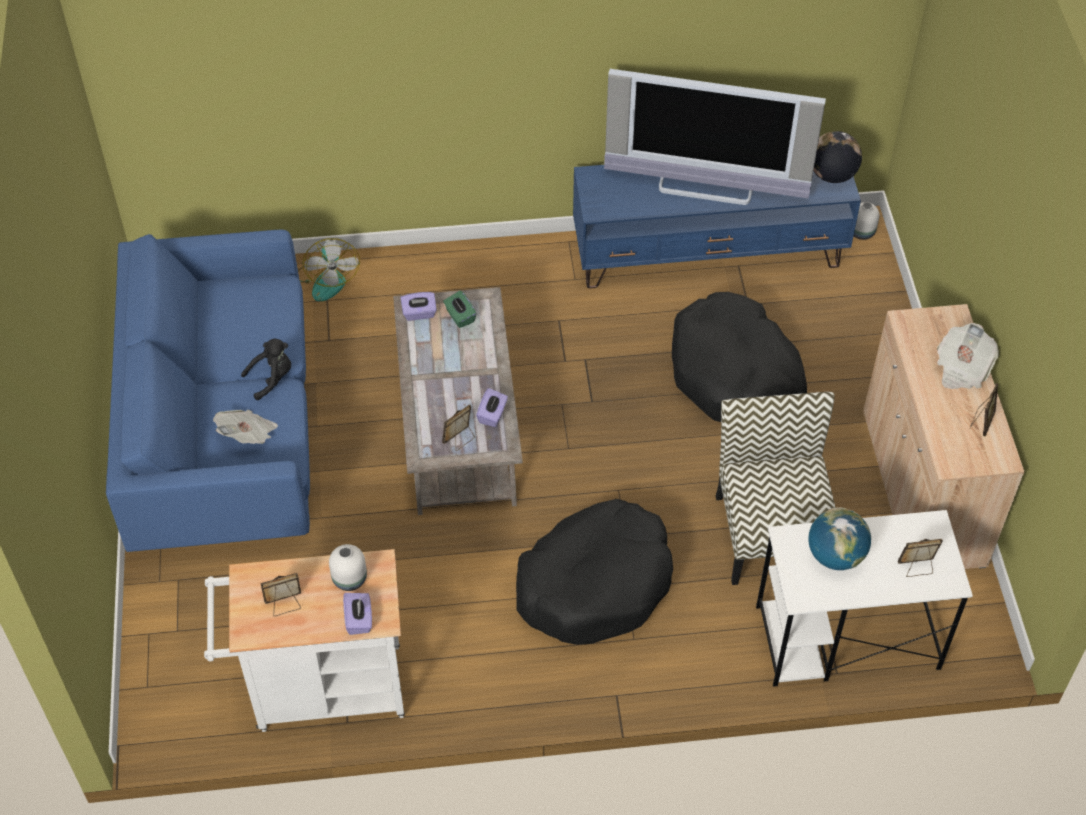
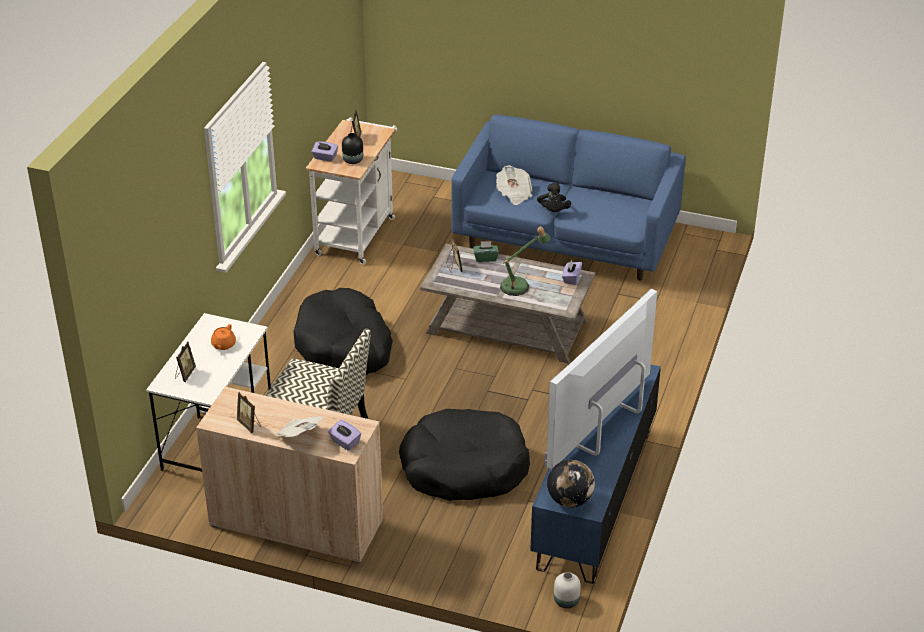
camera: 115 degrees right, 15 degrees down
fan [298,238,360,301] -> none
white vase [329,544,367,591] -> black vase [342,133,363,164]
green tissue box [443,291,476,328] -> green tissue box moved to [473,241,499,262]
purple tissue box [476,388,508,427] -> purple tissue box moved to [328,420,361,451]
globe [808,507,871,570] -> orange teapot [211,324,236,350]
none -> table lamp [500,226,550,296]

